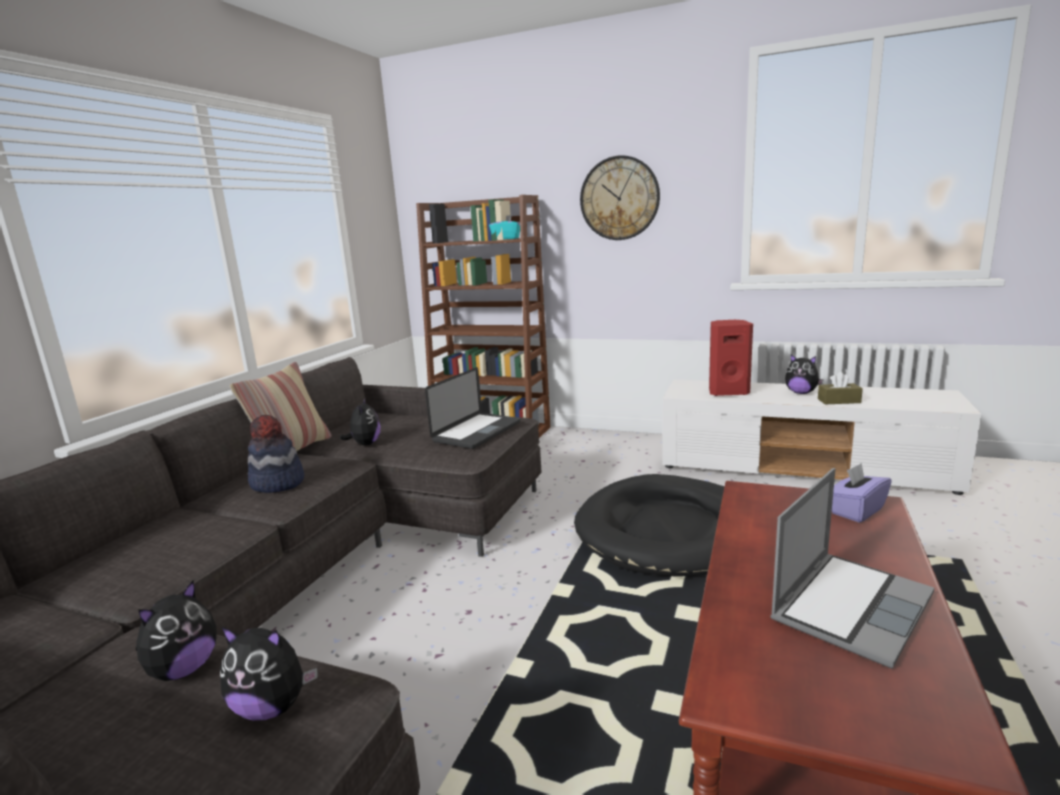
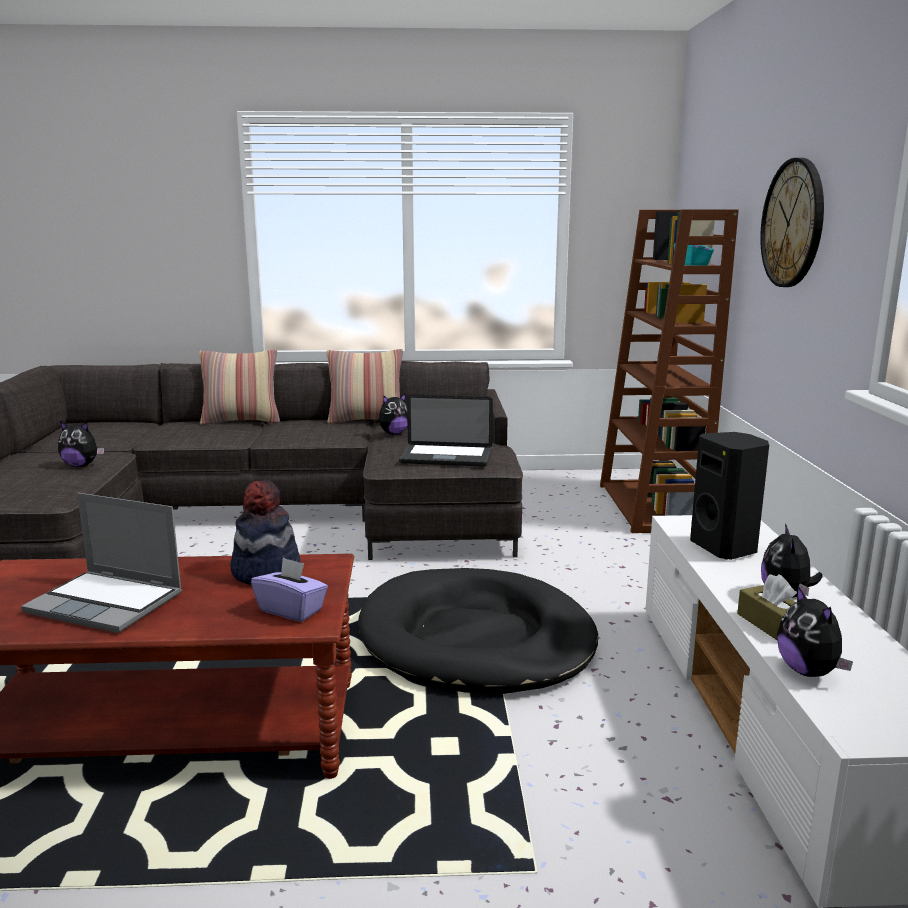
camera: 65 degrees right, 0 degrees up
plush toy [220,627,317,721] -> plush toy moved to [777,585,853,677]
hat [248,415,304,493] -> hat moved to [230,480,300,585]
red speaker [709,320,753,396] -> black speaker [690,432,769,560]
none -> pillow [199,349,280,425]

